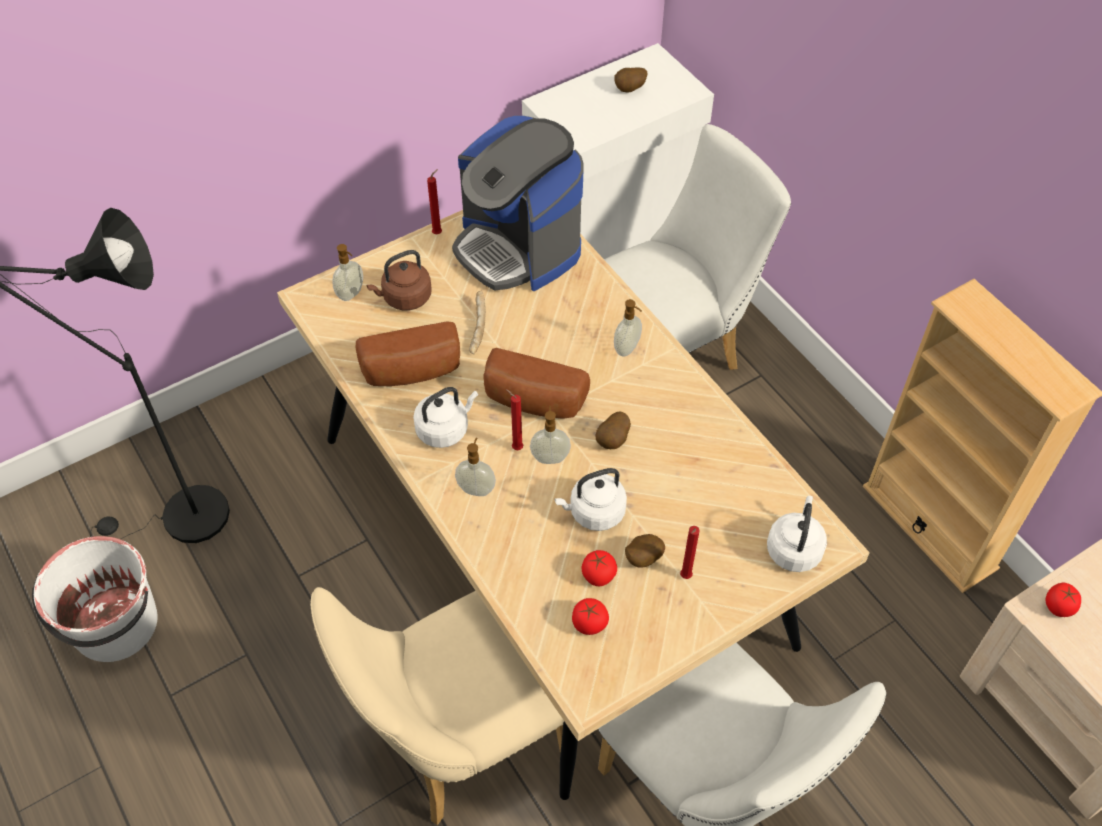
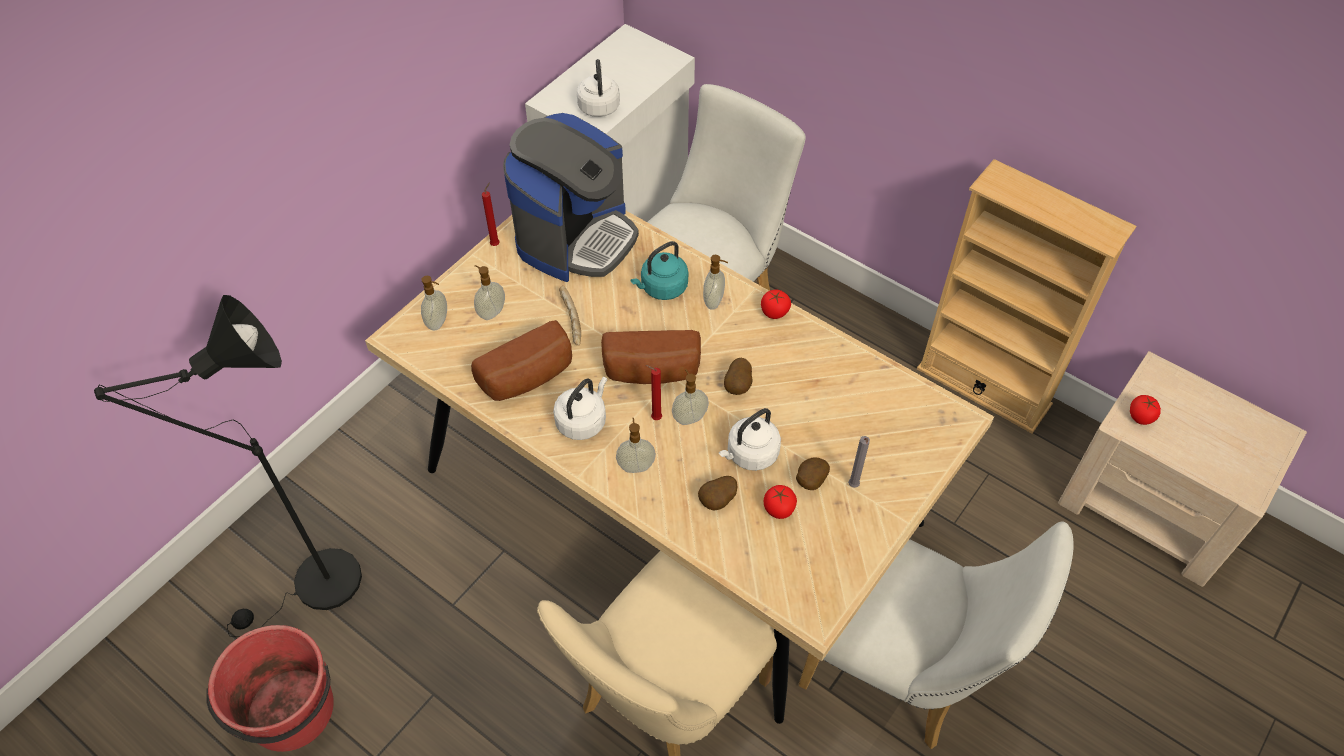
camera: 20 degrees left, 0 degrees up
white bucket [32,536,157,662] -> red bucket [206,625,334,752]
brown kettle [366,250,431,311] -> soap dispenser [474,265,505,320]
coffee machine [452,115,584,291] -> coffee machine turned 90 degrees counterclockwise [503,113,639,282]
tomato [572,598,609,635] -> tomato moved to [761,290,791,319]
potato [614,68,647,92] -> potato moved to [698,476,737,510]
red candle [680,526,700,579] -> grey candle [848,436,870,488]
white kettle [767,496,827,572] -> white kettle moved to [577,59,620,117]
none -> turquoise kettle [630,241,688,300]

